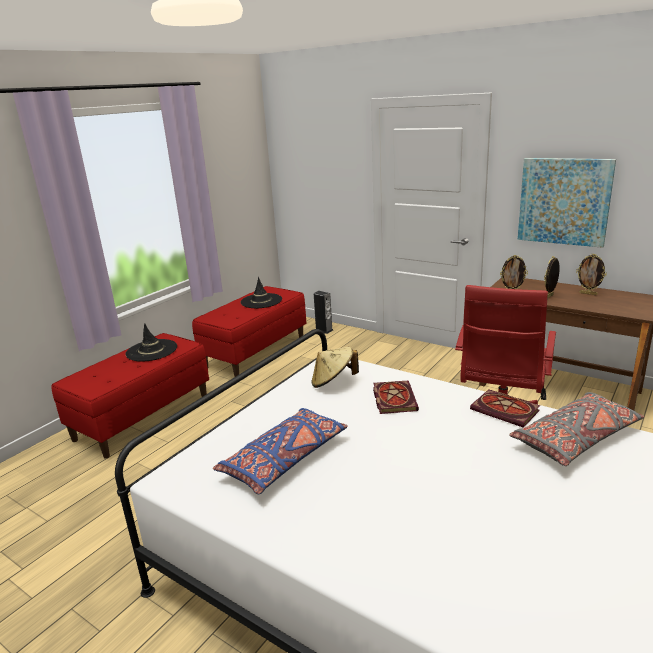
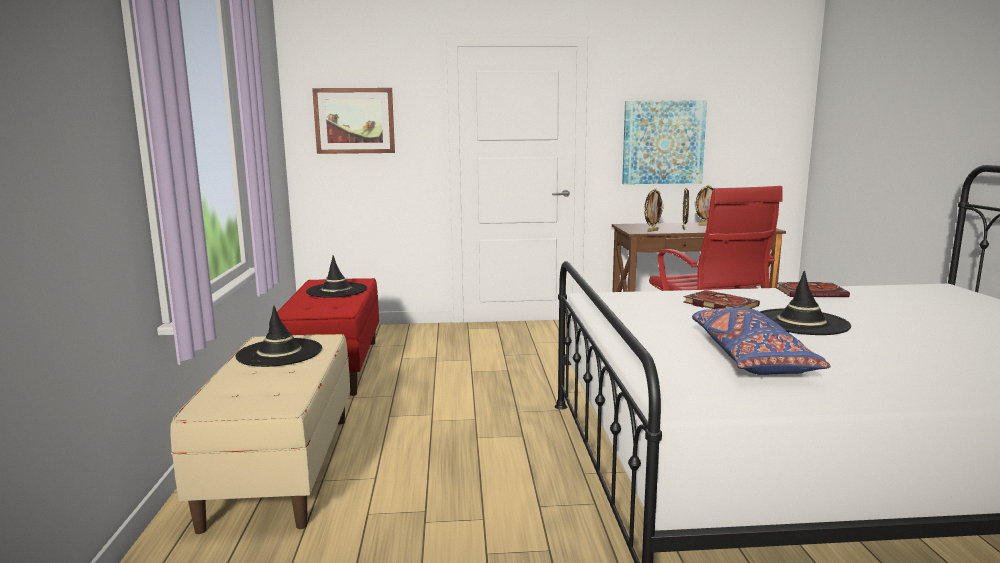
camera: 40 degrees left, 10 degrees down
red bench [51,333,209,458] -> beige bench [170,334,350,534]
beige hat [311,347,359,388] -> none
speaker [314,291,333,334] -> none
grey pillow [509,392,644,466] -> none
none -> picture [312,88,395,154]
none -> black hat [760,271,851,335]

